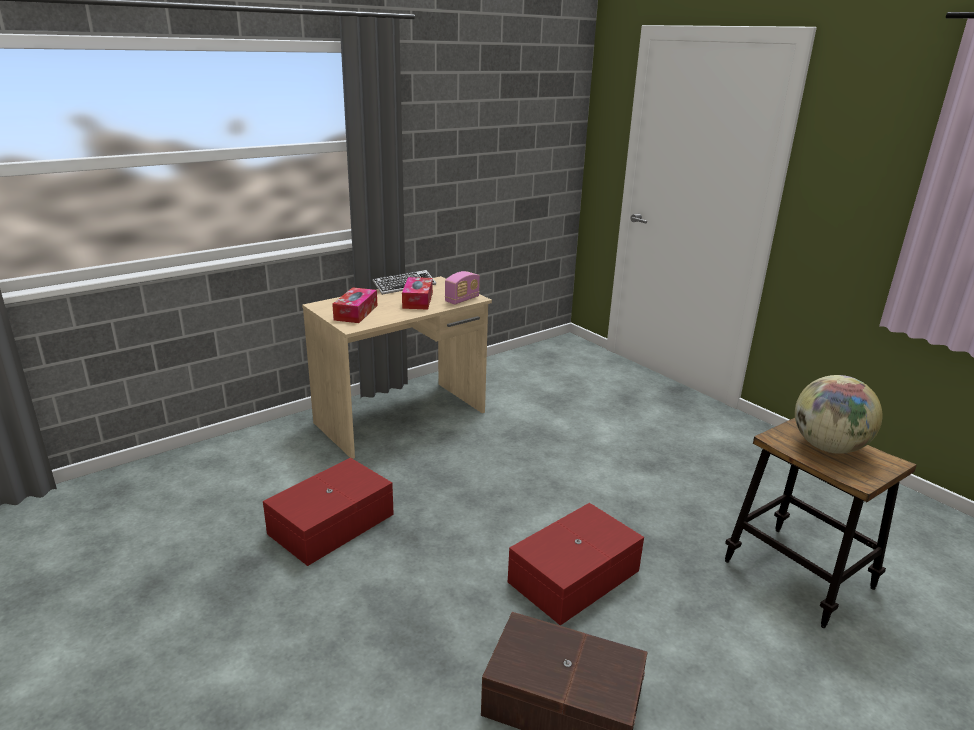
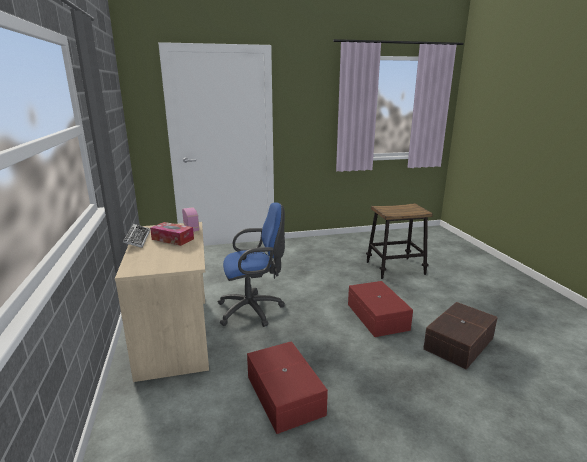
camera: 65 degrees left, 5 degrees down
tissue box [332,287,377,323] -> none
globe [795,375,882,454] -> none
none -> blue office chair [218,202,285,327]

